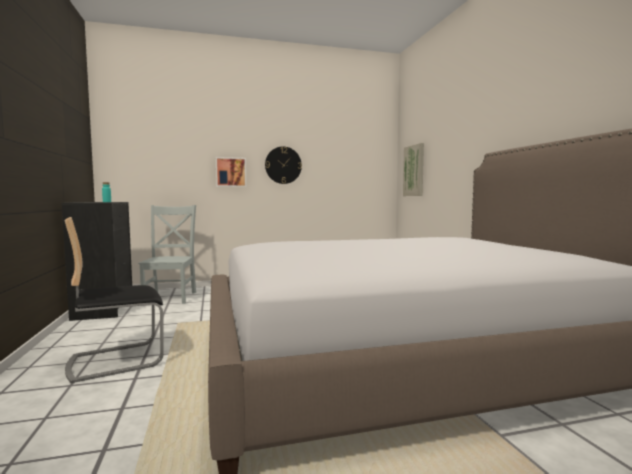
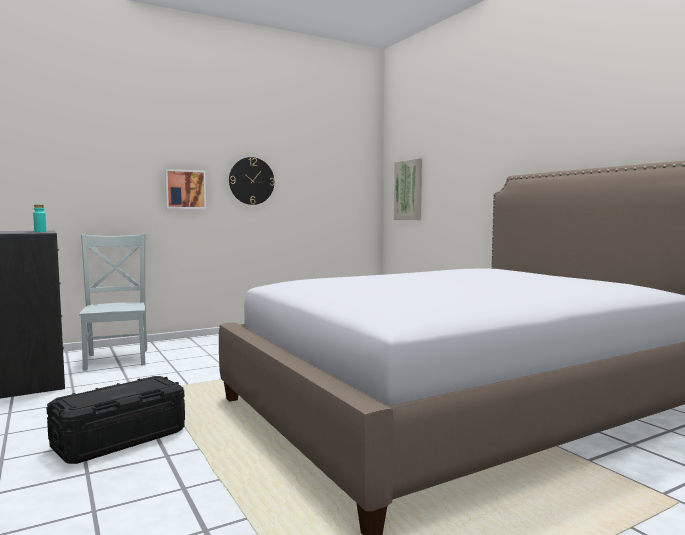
camera: 15 degrees left, 0 degrees up
chair [64,217,164,383] -> black storage box [46,376,185,464]

